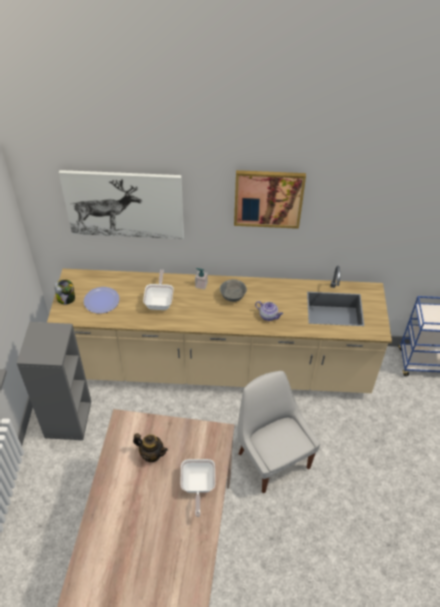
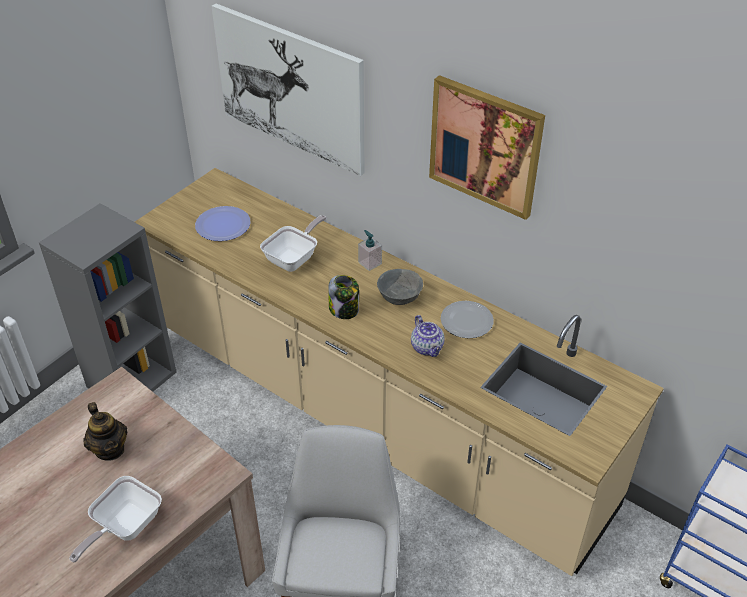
camera: 35 degrees right, 5 degrees down
jar [55,279,75,304] -> jar moved to [328,275,359,319]
none -> plate [441,301,494,338]

